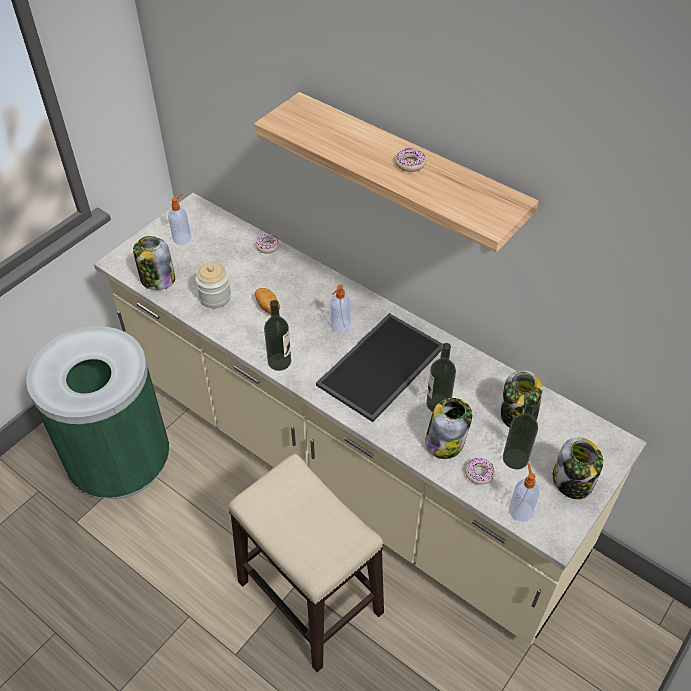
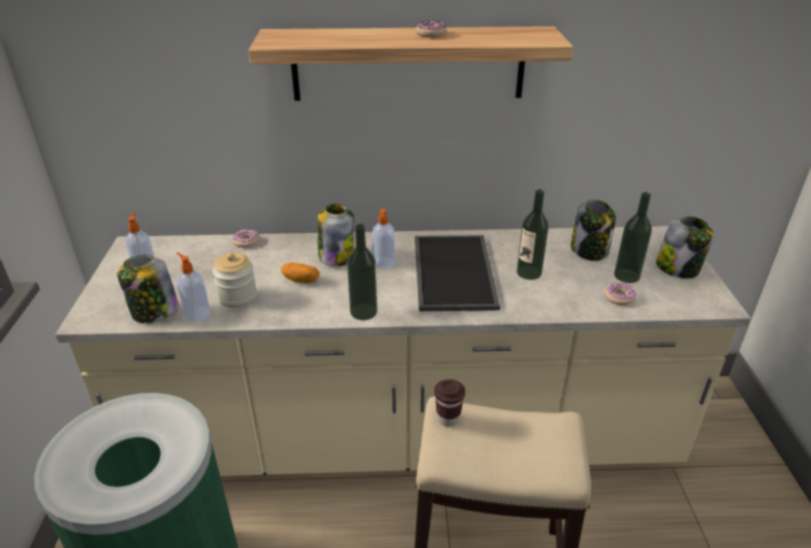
camera: 40 degrees left, 15 degrees down
jar [425,398,472,459] -> jar moved to [318,204,355,266]
soap dispenser [509,463,540,522] -> soap dispenser moved to [177,252,210,322]
none -> brown cup [434,379,465,427]

